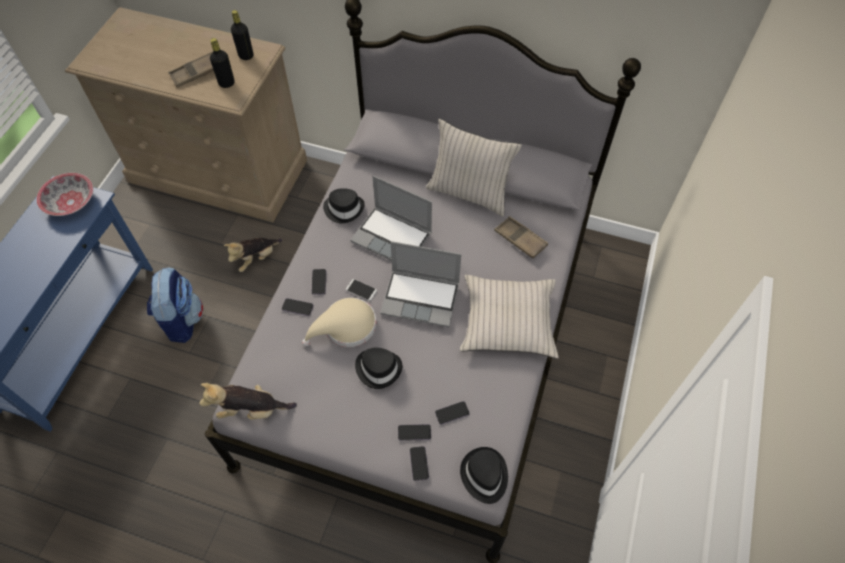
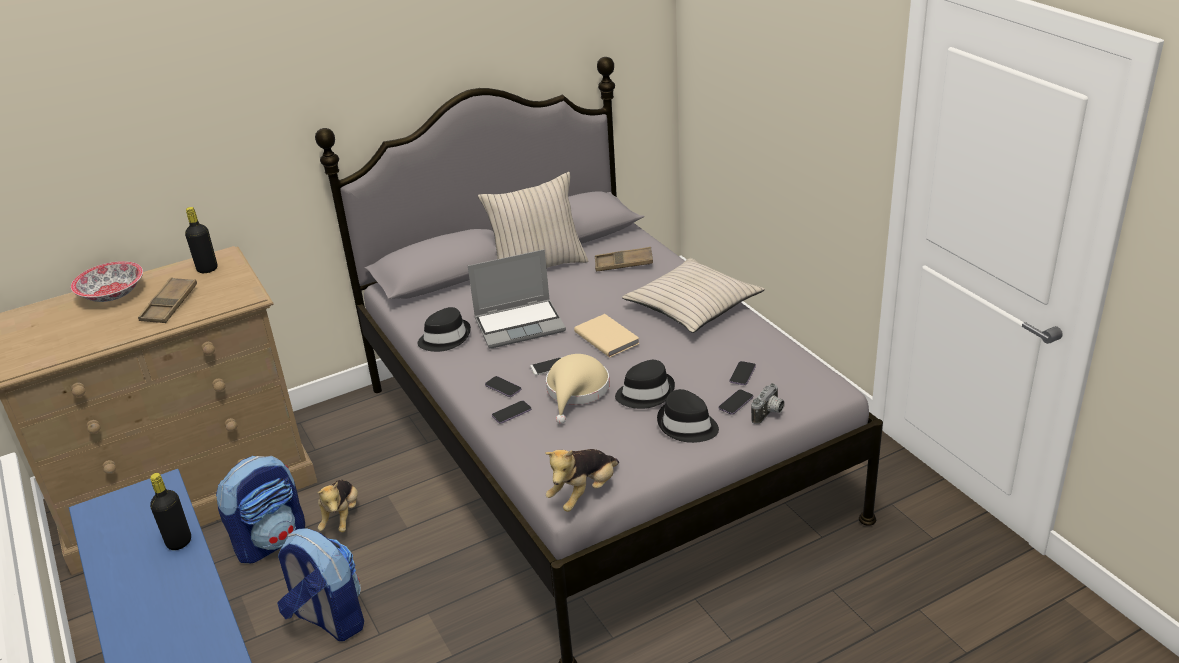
camera: 45 degrees left, 25 degrees down
bowl [37,173,93,216] -> bowl moved to [71,261,143,302]
black bottle [210,38,235,88] -> black bottle moved to [150,473,191,550]
laptop [380,241,461,327] -> beige book [574,314,640,357]
phone [410,446,429,481] -> camera [751,383,785,424]
black hat [460,447,508,504] -> black hat moved to [657,389,719,443]
none -> backpack [216,456,305,563]

